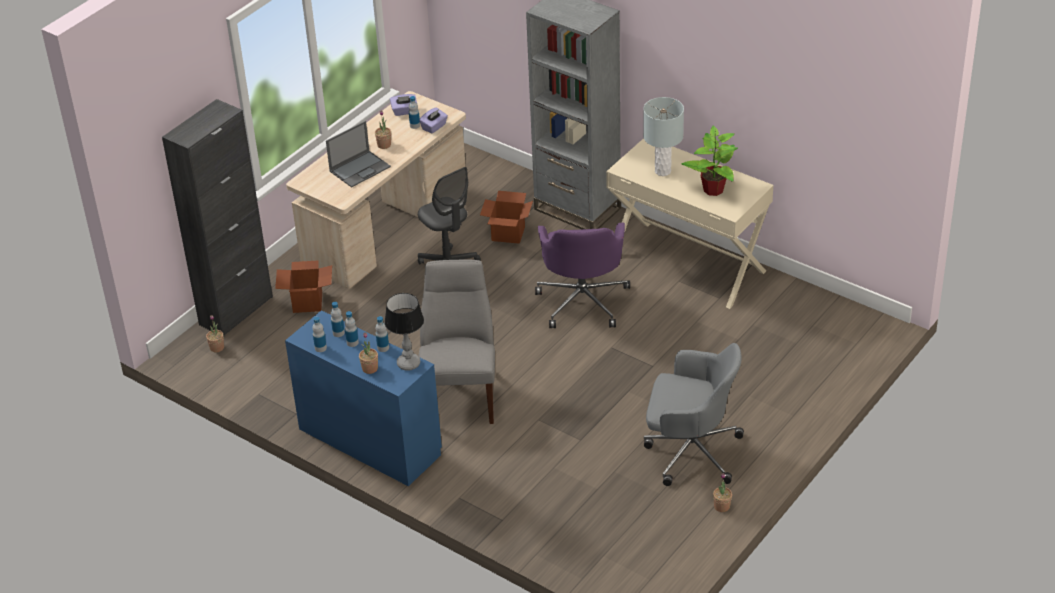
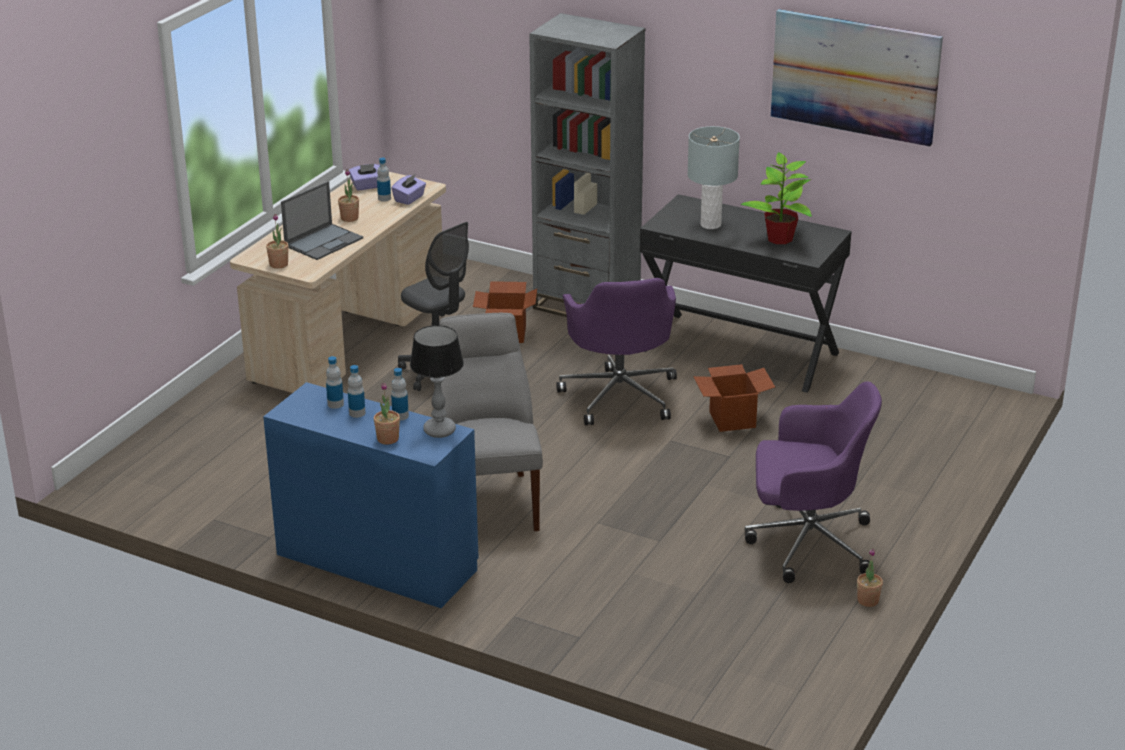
camera: 10 degrees left, 10 degrees down
black cabinet [162,99,273,336] -> none
potted plant [206,315,224,352] -> potted plant moved to [266,214,289,269]
cardboard box [275,260,332,313] -> cardboard box moved to [693,364,775,432]
bottle [312,317,327,352] -> none
beige desk [606,138,774,309] -> black desk [640,194,852,393]
grey office chair [644,343,744,486] -> purple office chair [745,382,882,583]
none -> picture [771,9,943,147]

